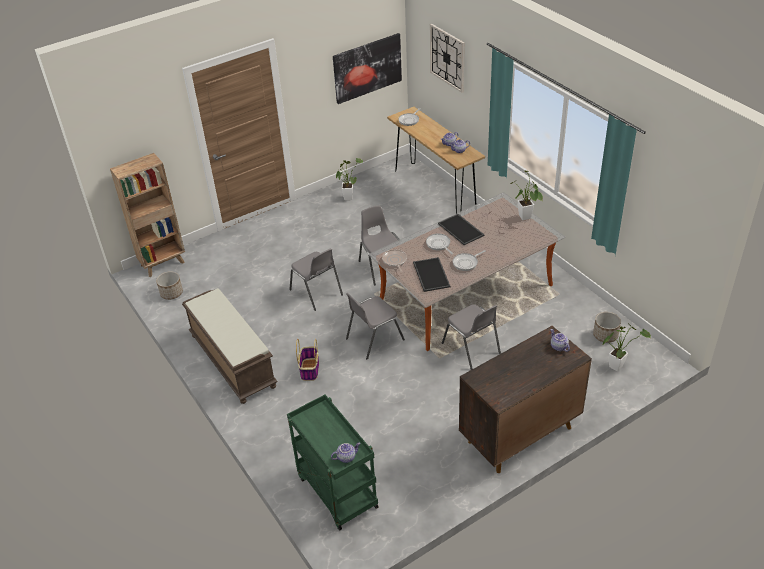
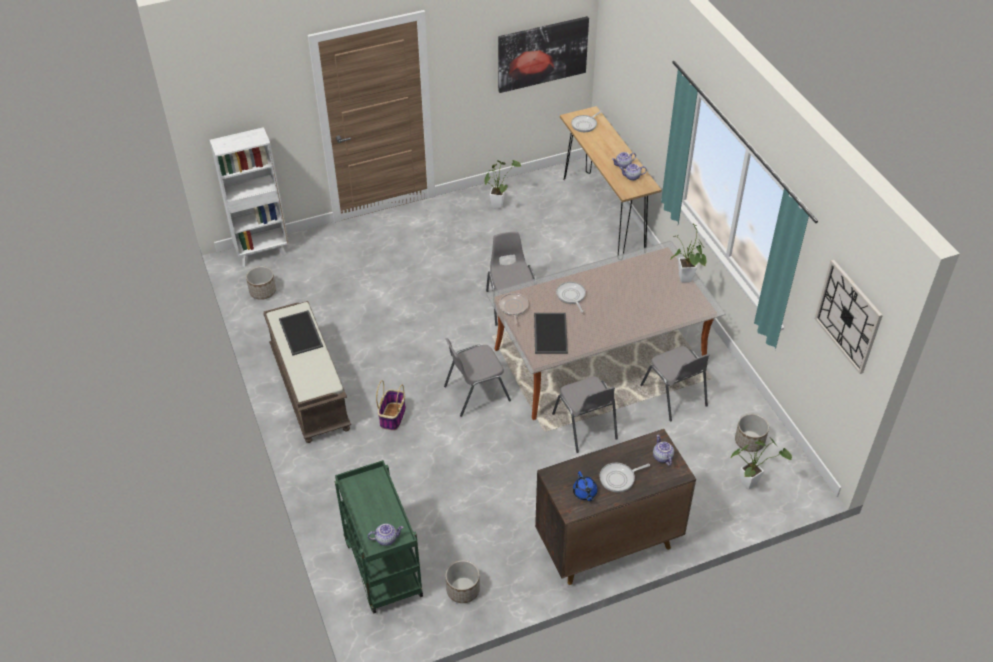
camera: 10 degrees right, 5 degrees up
brown bookcase [110,153,185,277] -> white bookcase [210,127,289,267]
grey chair [289,249,343,311] -> grey chair moved to [640,346,710,421]
wall clock [430,24,465,93] -> wall clock moved to [815,260,883,374]
tray [438,214,485,245] -> tray moved to [279,310,323,356]
frying pan [453,250,486,271] -> frying pan moved to [599,463,650,492]
none -> planter [445,560,480,603]
none -> blue teapot [573,471,598,501]

